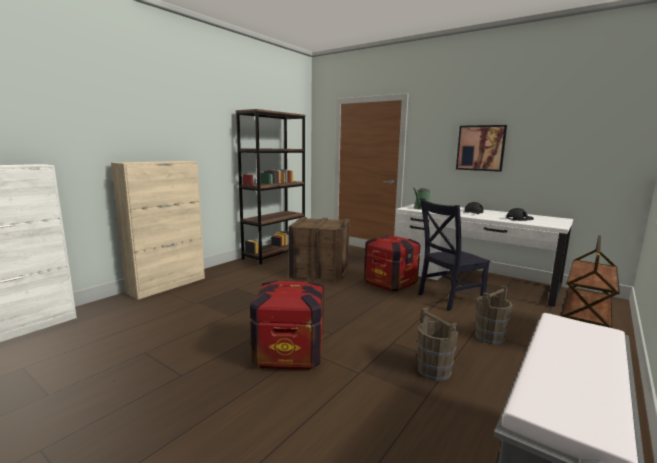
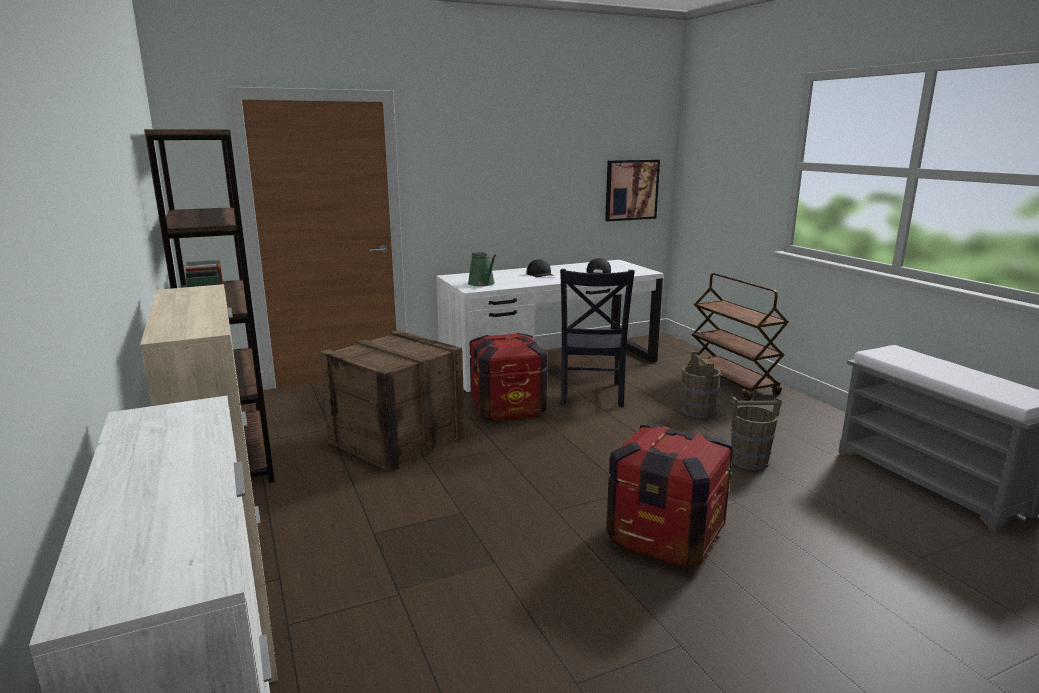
camera: 60 degrees left, 5 degrees up
picture [456,125,507,172] -> picture moved to [605,160,660,222]

